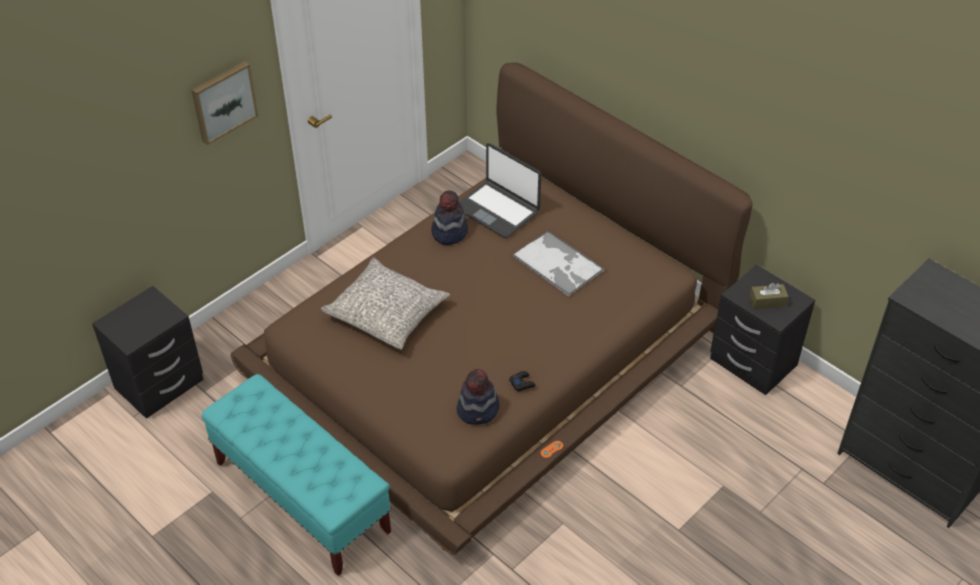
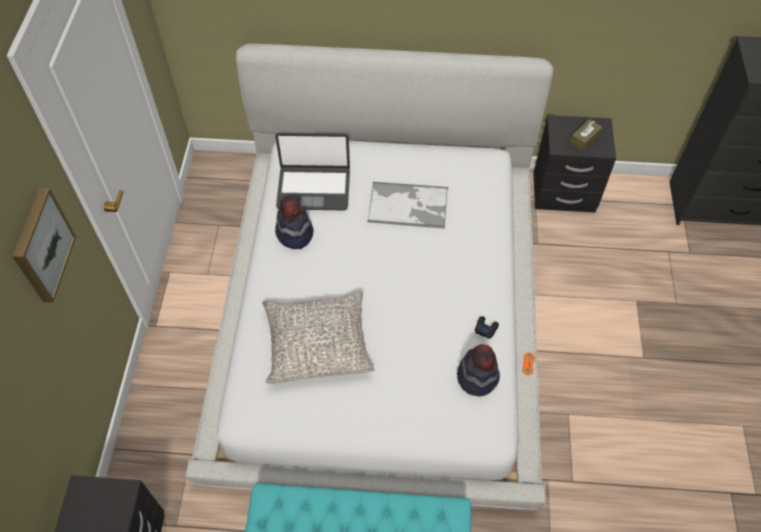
camera: 40 degrees left, 10 degrees up
brown bed [230,62,753,555] -> white bed [186,44,553,510]

